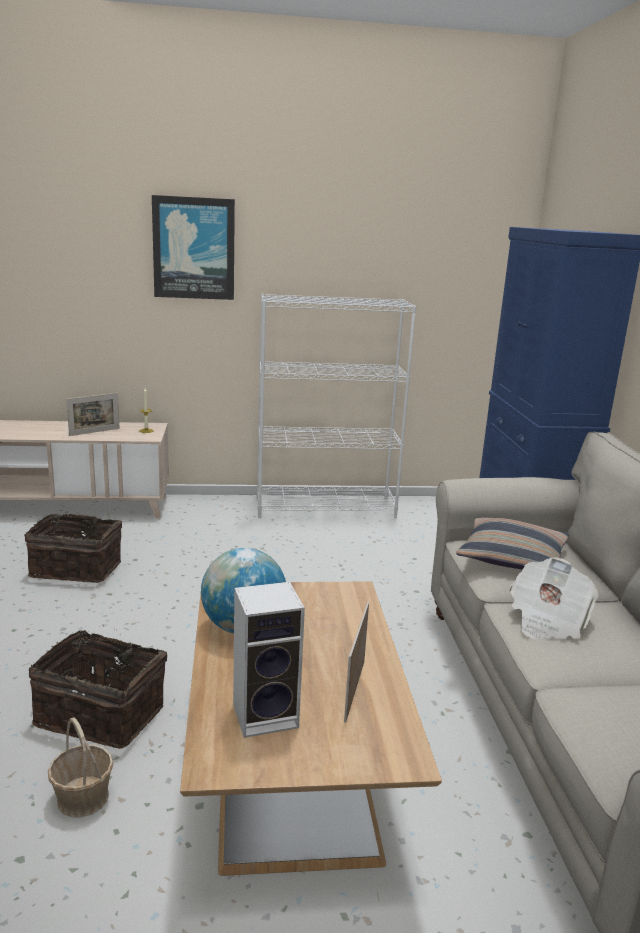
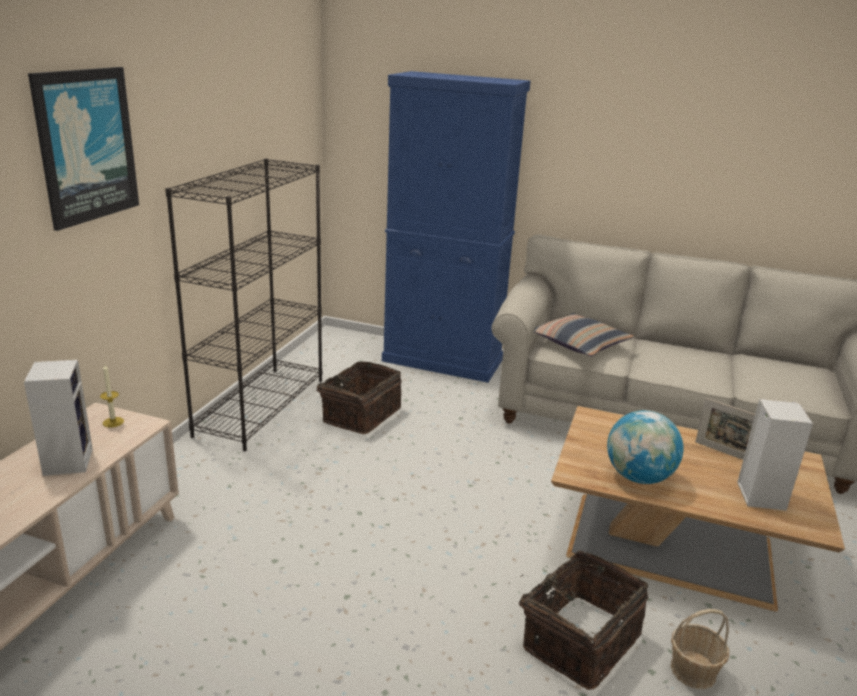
camera: 65 degrees left, 5 degrees up
basket [25,511,122,583] -> basket moved to [310,361,402,434]
picture frame [66,393,120,436] -> speaker [24,359,93,476]
white bookcase [257,294,417,518] -> black bookcase [165,158,322,451]
newspaper [510,557,598,639] -> none

